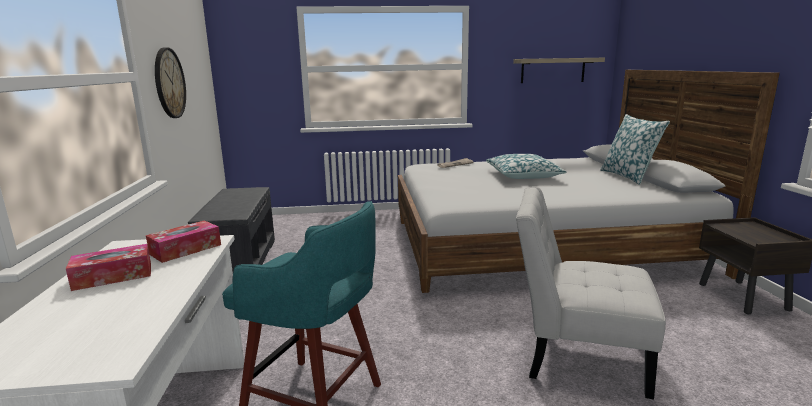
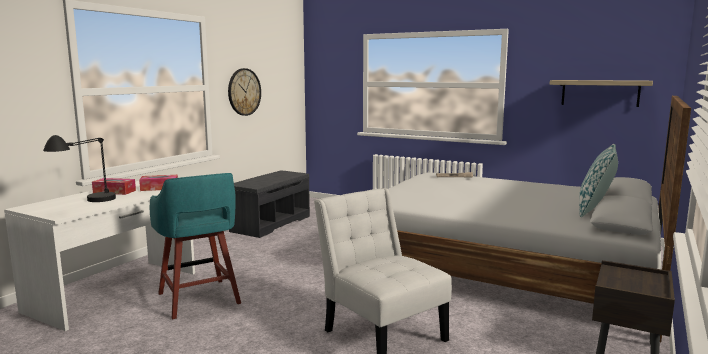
camera: 35 degrees right, 5 degrees down
pillow [486,154,567,179] -> none
none -> black table lamp [43,135,116,202]

